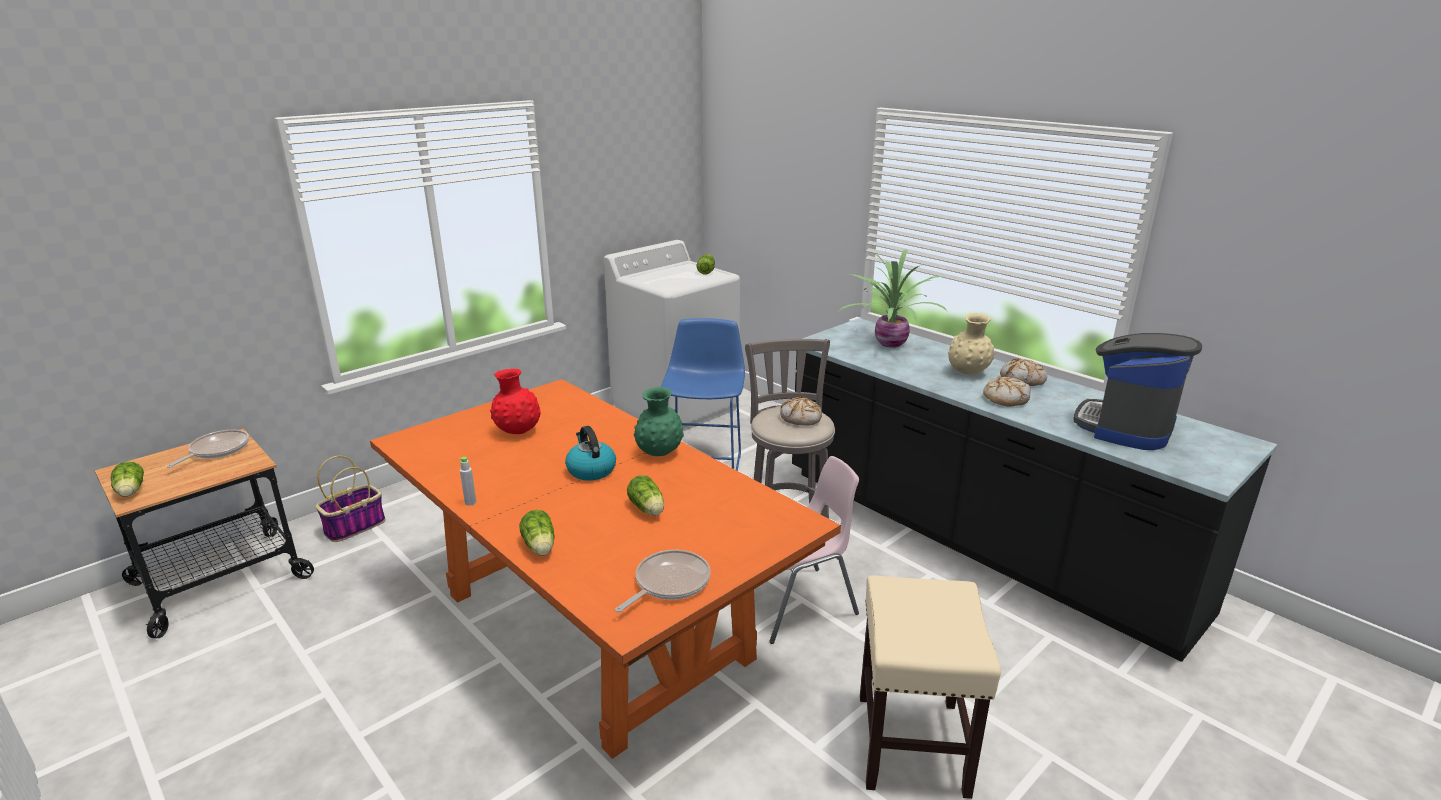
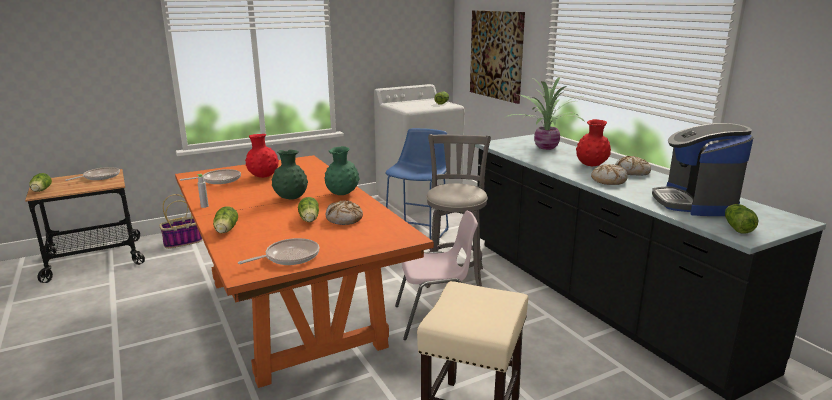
camera: 15 degrees right, 5 degrees down
kettle [565,426,616,481] -> green vase [272,150,308,200]
bread [780,397,822,426] -> bread moved to [326,200,363,225]
beige vase [948,313,995,375] -> red vase [576,119,611,166]
coffee machine [1073,333,1202,450] -> coffee machine turned 45 degrees counterclockwise [652,123,754,216]
none -> frying pan [180,169,241,184]
none -> picture [470,10,525,104]
none -> lettuce [725,204,759,233]

